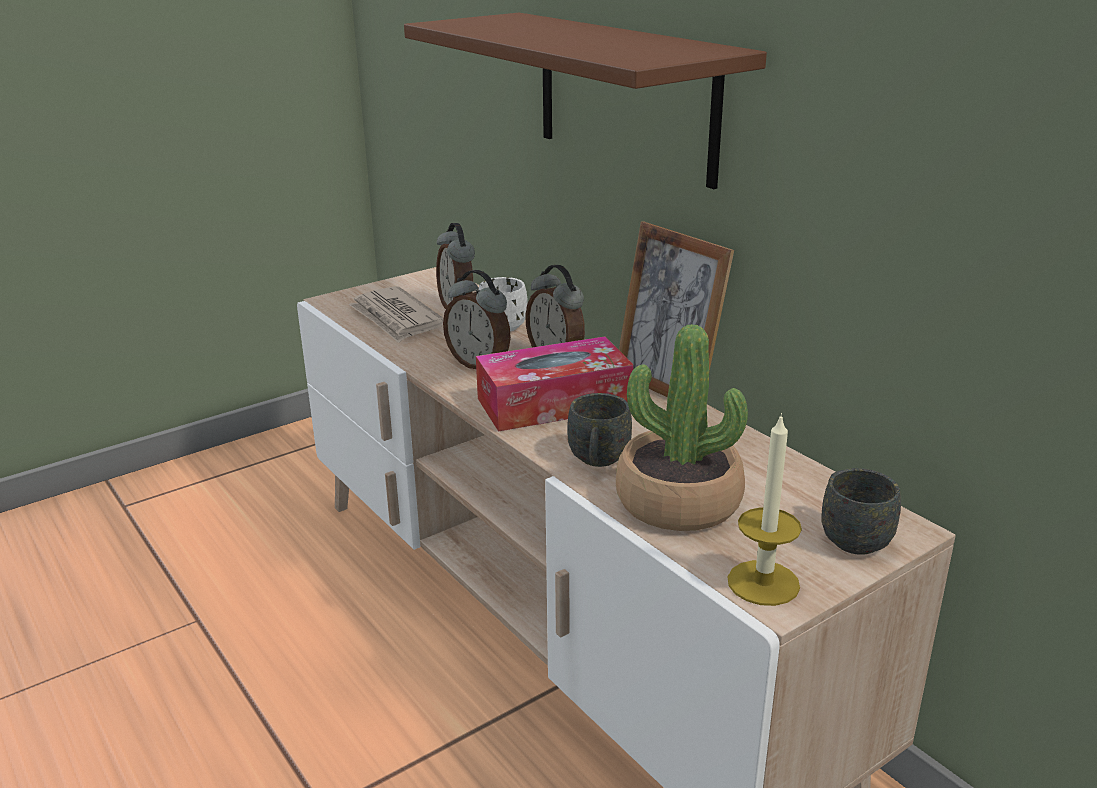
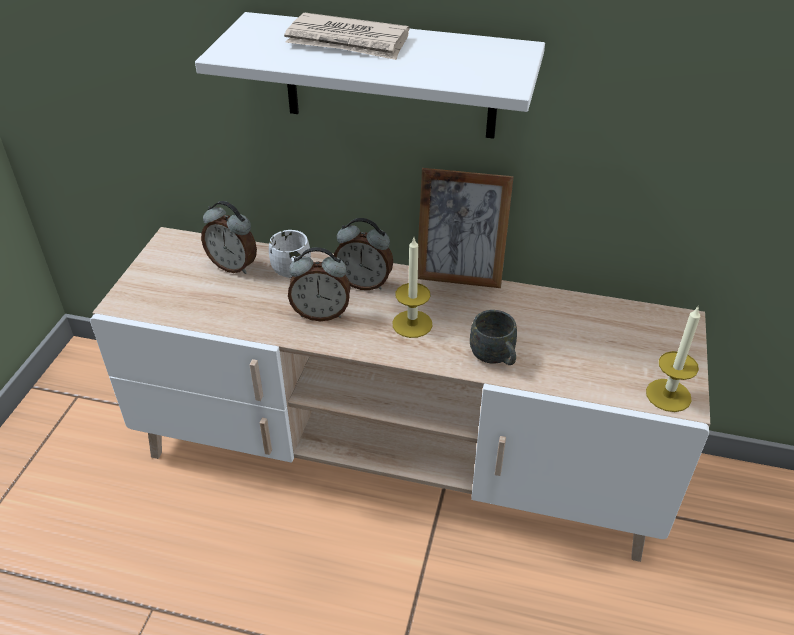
camera: 40 degrees left, 15 degrees up
newspaper [348,286,444,343] -> newspaper moved to [284,13,410,60]
brown shelf [404,13,767,189] -> white shelf [195,12,545,139]
tissue box [476,336,633,432] -> candle [392,238,432,338]
potted plant [616,324,748,531] -> none
grey mug [821,468,901,555] -> none

